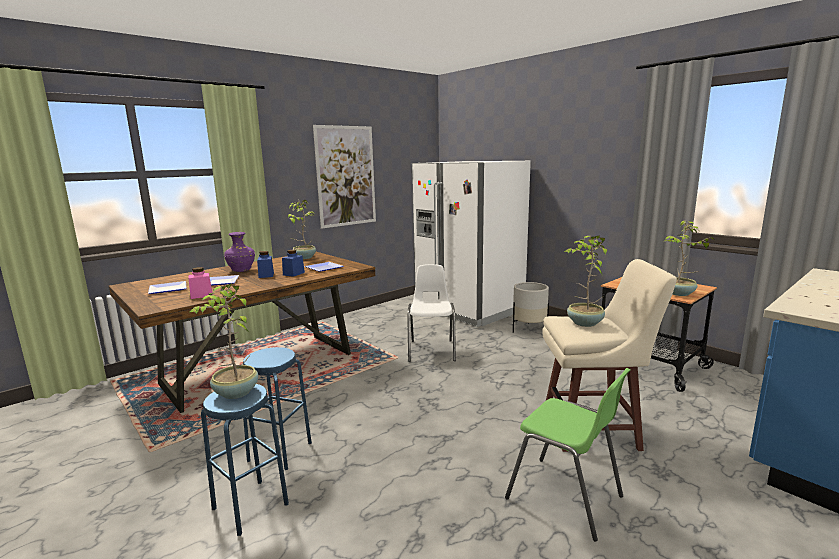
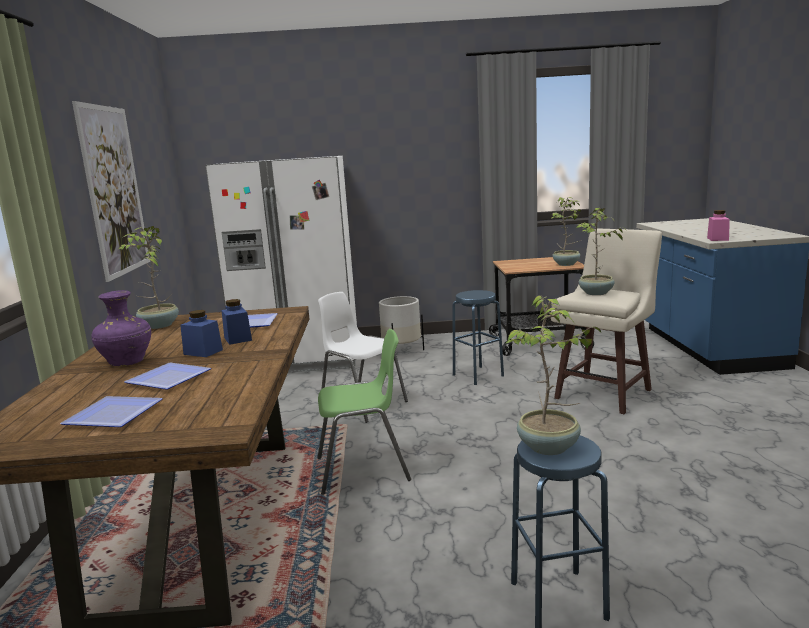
camera: 50 degrees left, 0 degrees up
pink jar [189,267,213,299] -> pink jar moved to [707,210,730,241]
blue stool [243,347,312,470] -> blue stool moved to [453,290,504,385]
green chair [505,368,631,541] -> green chair moved to [317,329,411,495]

